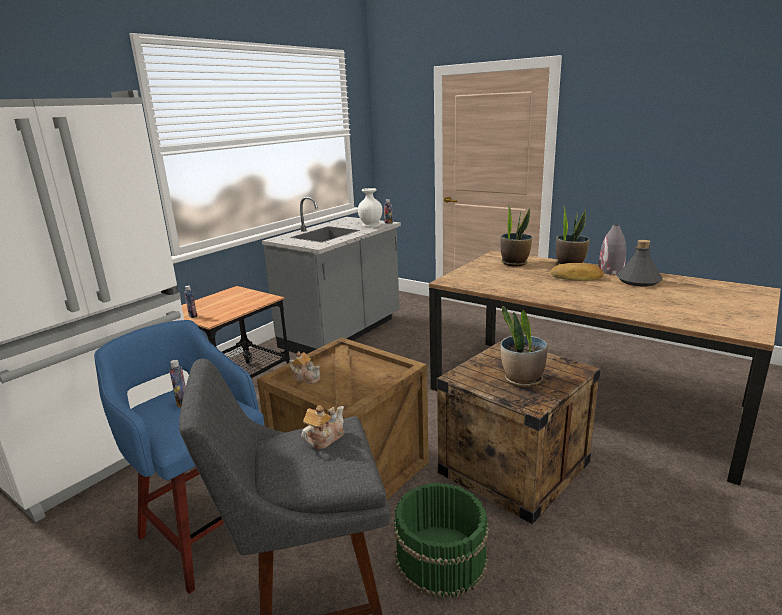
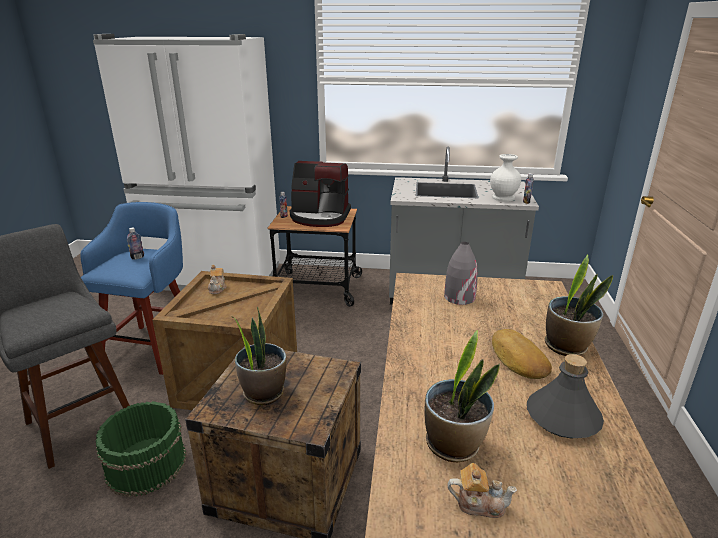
camera: 60 degrees right, 5 degrees up
teapot [301,405,344,449] -> teapot moved to [447,463,517,518]
potted plant [501,204,532,266] -> potted plant moved to [424,330,500,462]
grey vase [599,225,626,274] -> grey vase moved to [444,242,478,305]
none -> coffee machine [289,161,351,227]

